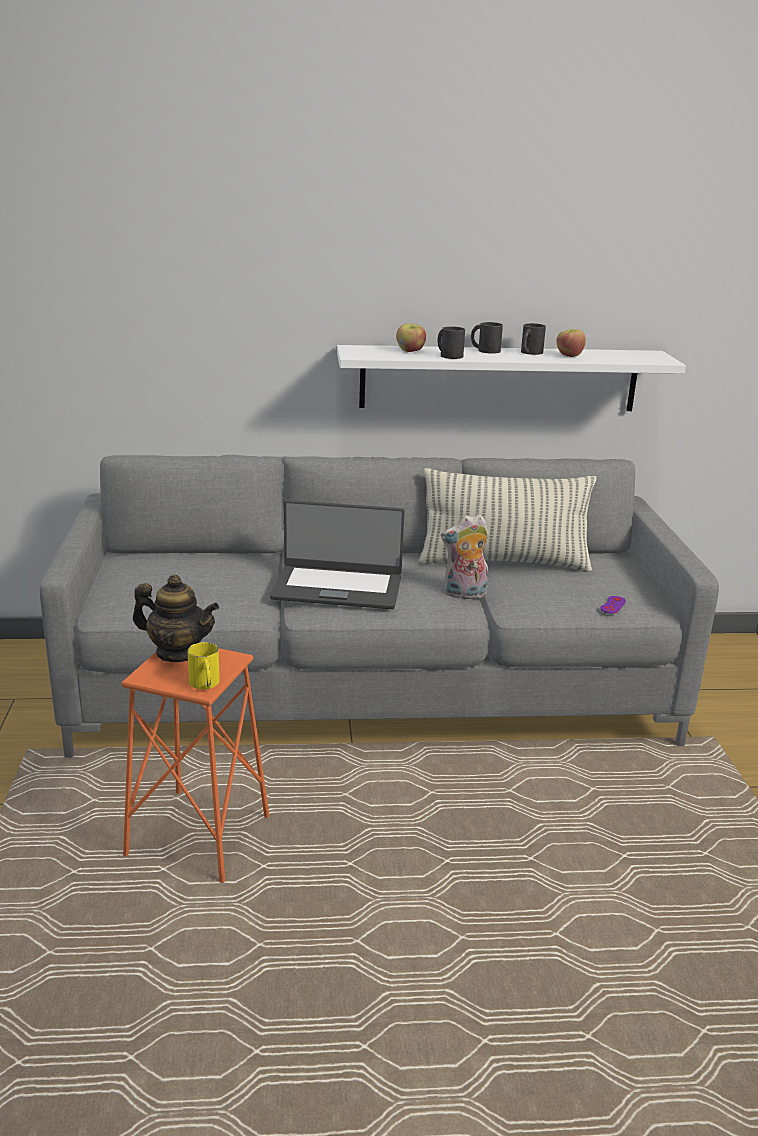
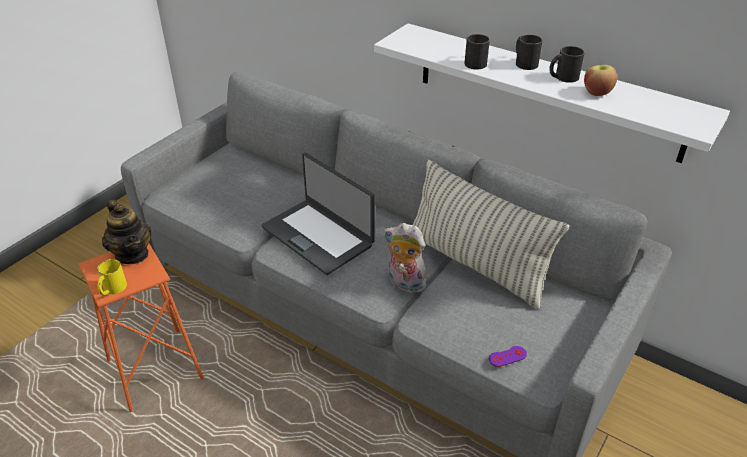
camera: 40 degrees right, 15 degrees up
apple [396,323,426,352] -> none

